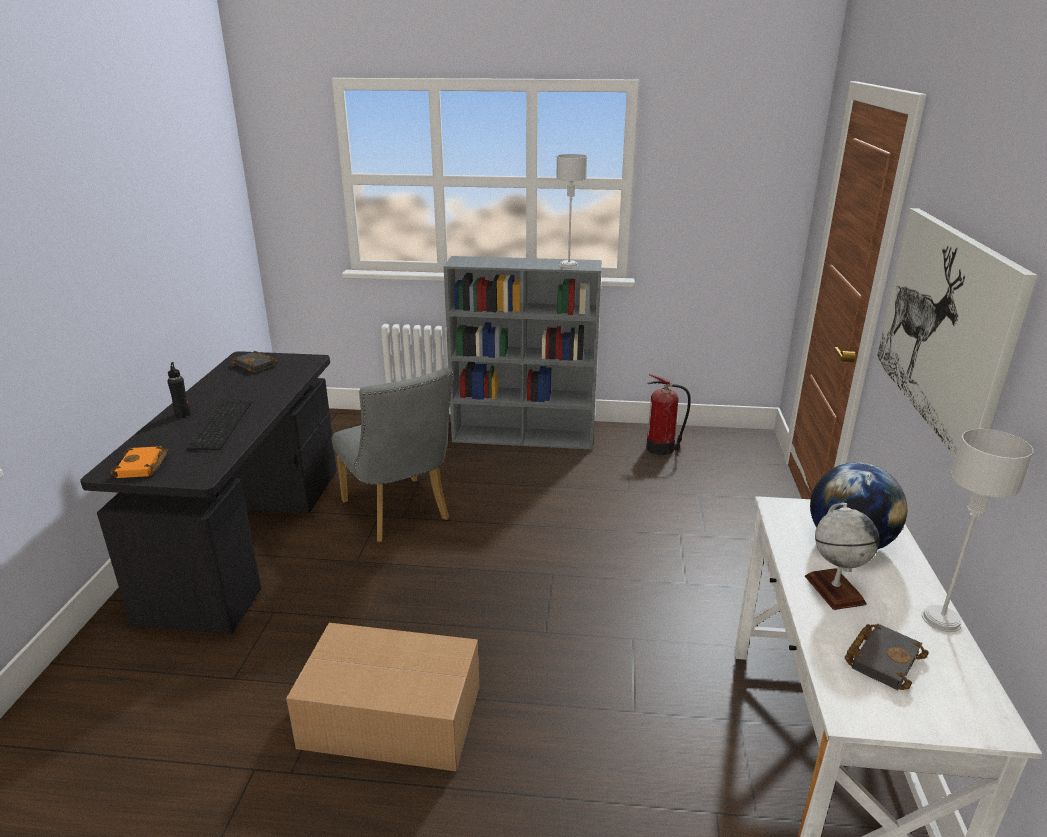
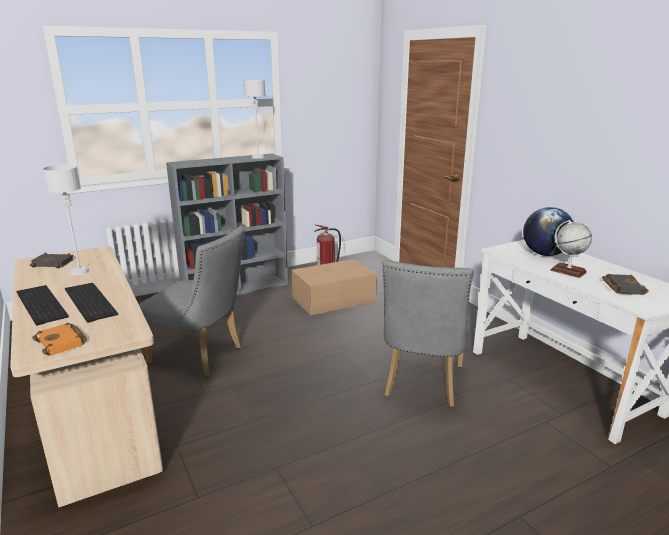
camera: 35 degrees left, 5 degrees down
black desk [80,351,337,634] -> beige desk [10,246,163,508]
black bottle [167,362,191,418] -> keyboard [16,285,69,326]
cardboard box [286,623,479,771] -> cardboard box moved to [292,259,377,316]
picture [876,208,1037,458] -> none
grey table lamp [922,429,1033,632] -> grey table lamp moved to [43,165,90,276]
none -> grey chair [382,260,474,407]

